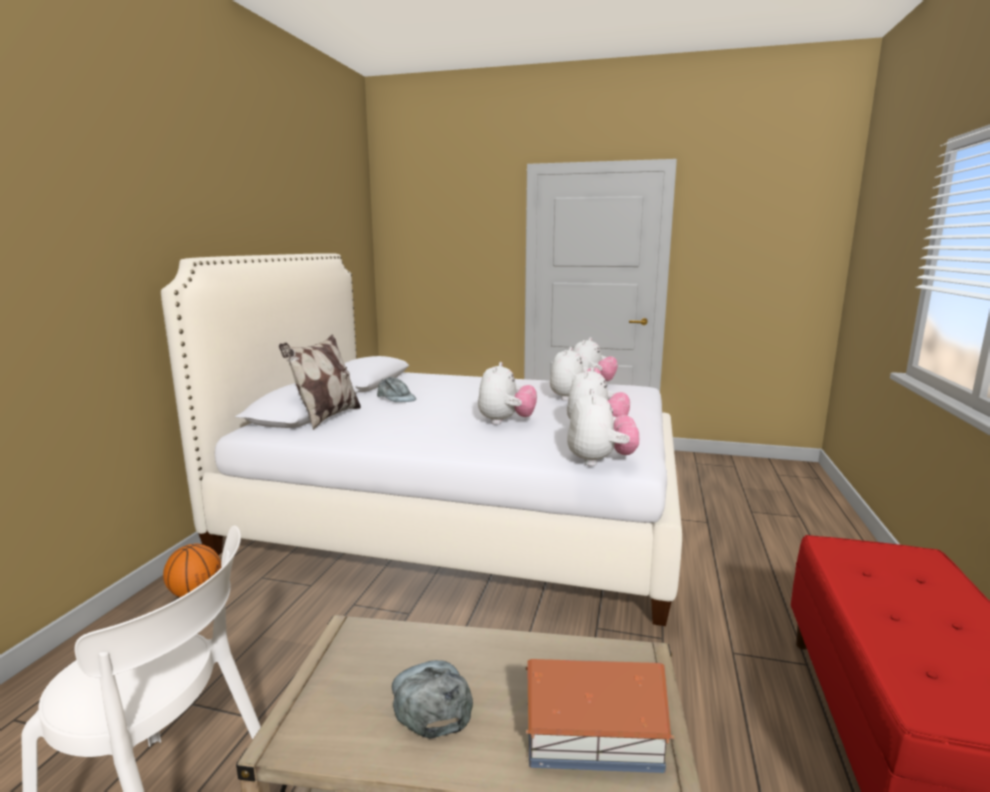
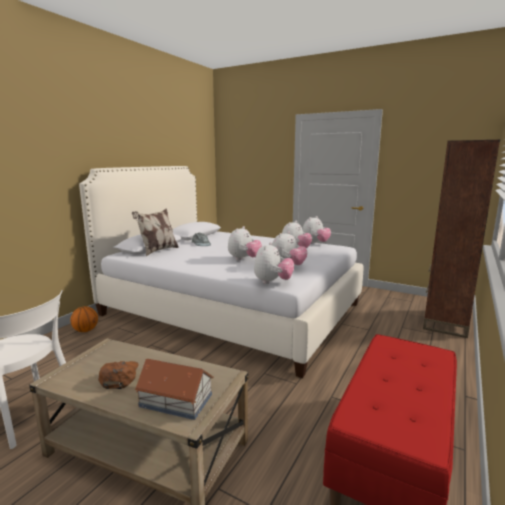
camera: 15 degrees right, 0 degrees up
grey cap [392,660,473,738] -> brown cap [98,361,139,389]
none -> brown bookcase [423,140,500,338]

